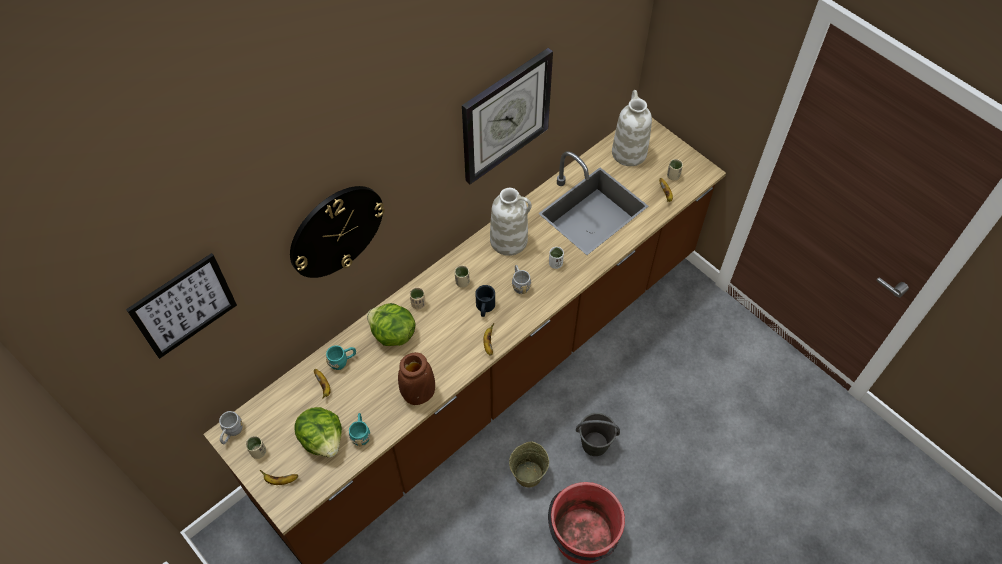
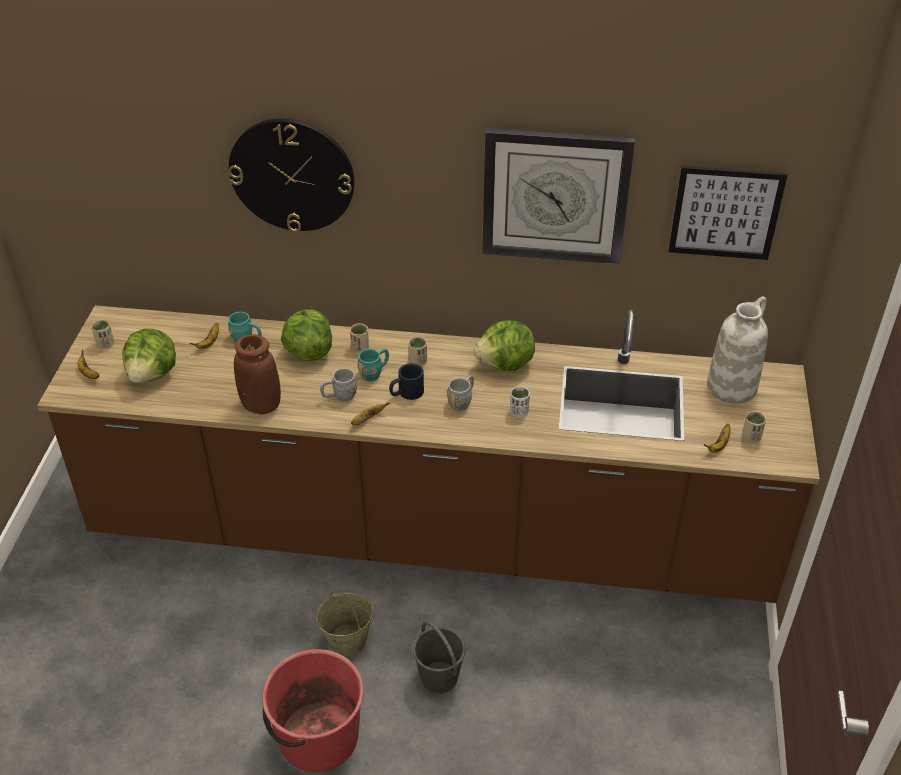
camera: 50 degrees right, 15 degrees down
picture [126,253,237,359] -> picture moved to [668,166,787,260]
grey mug [219,411,243,444] -> grey mug moved to [320,368,357,401]
turquoise mug [349,413,370,447] -> turquoise mug moved to [357,349,389,382]
white vase [490,188,532,256] -> lettuce [474,320,535,371]

